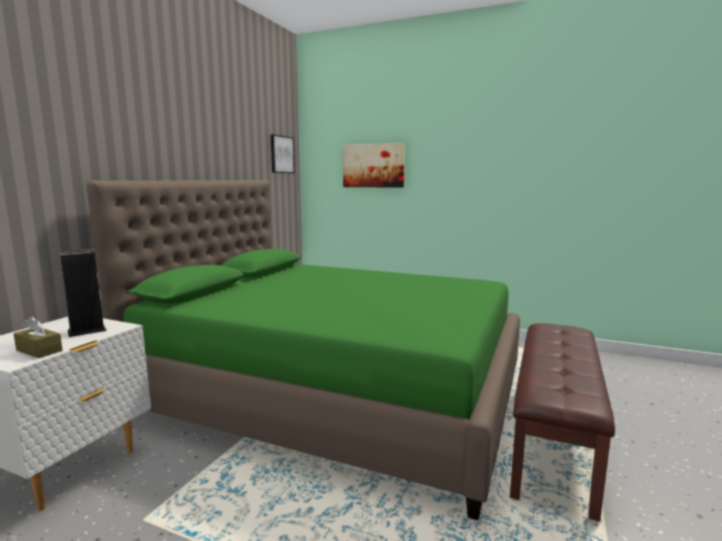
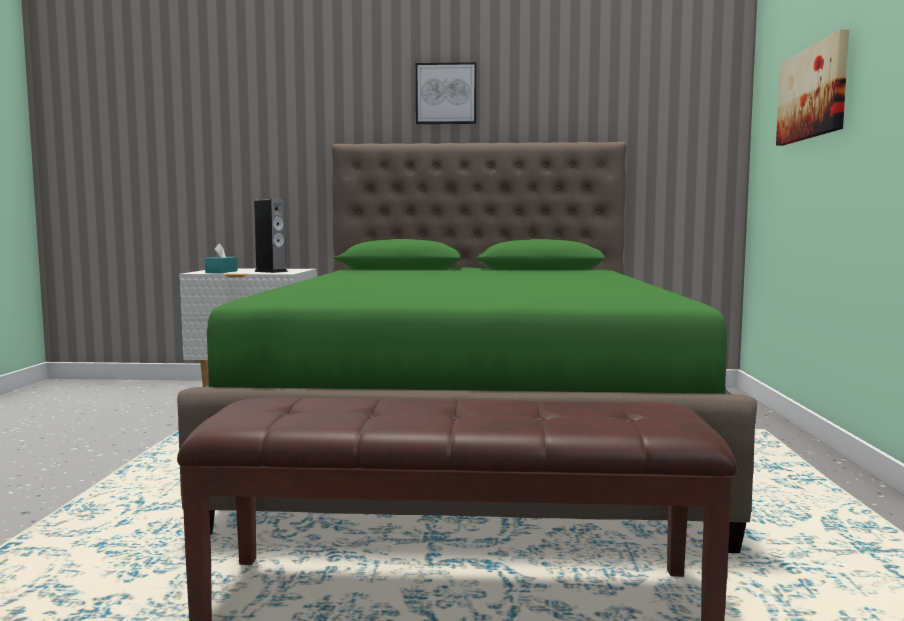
camera: 70 degrees right, 5 degrees down
brown tissue box [13,316,63,358] -> turquoise tissue box [205,243,238,273]
picture [270,135,295,173] -> picture moved to [416,62,476,124]

